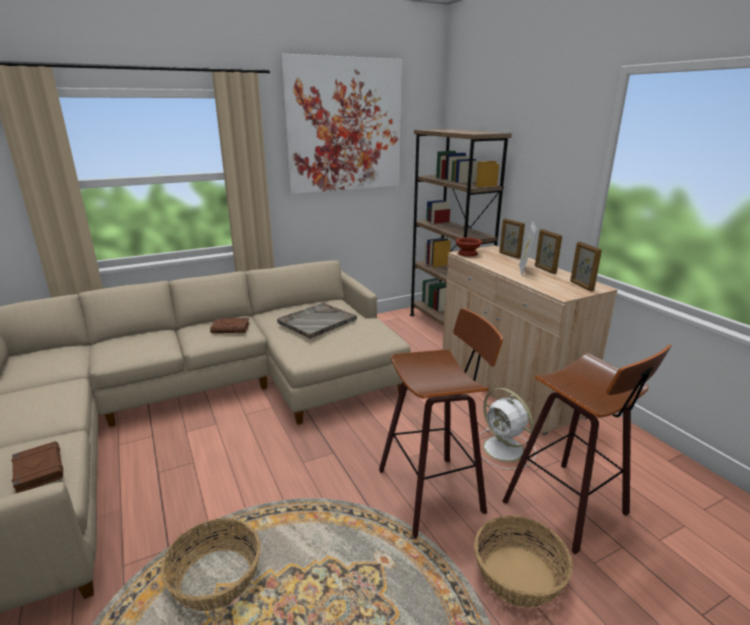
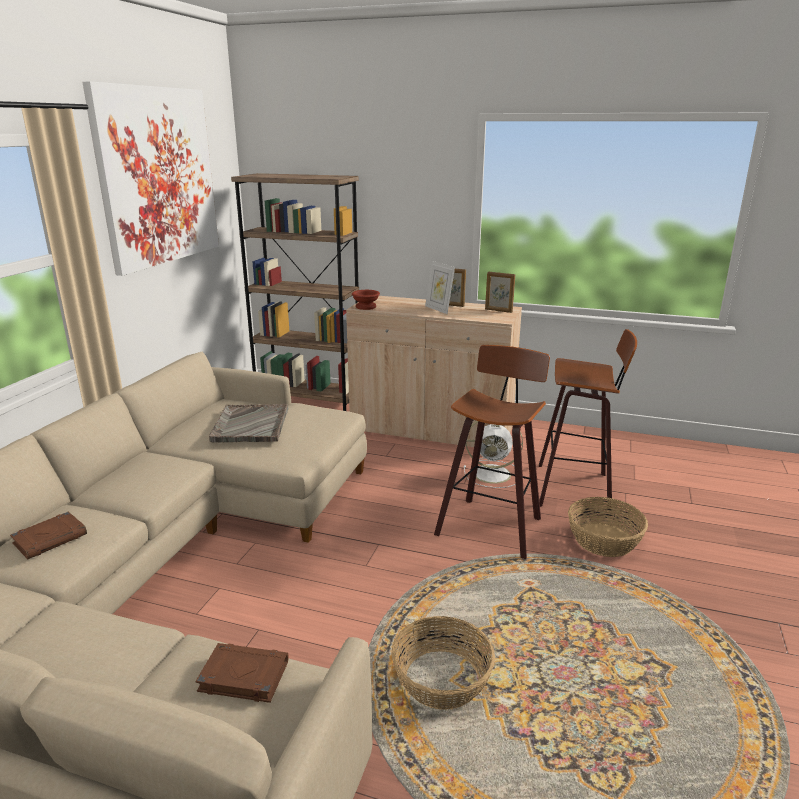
camera: 45 degrees left, 0 degrees up
brown book [210,318,250,334] -> brown book moved to [10,512,87,559]
picture frame [499,219,525,259] -> none

